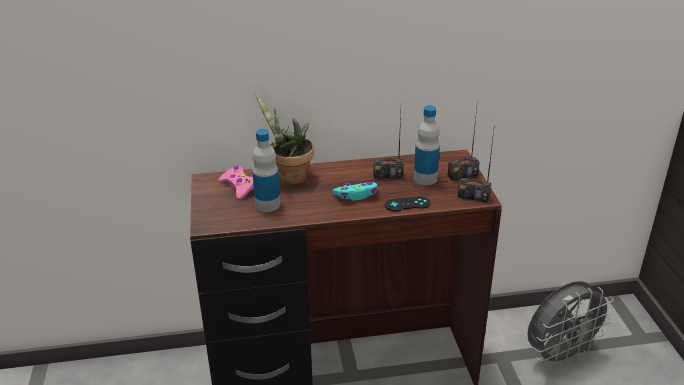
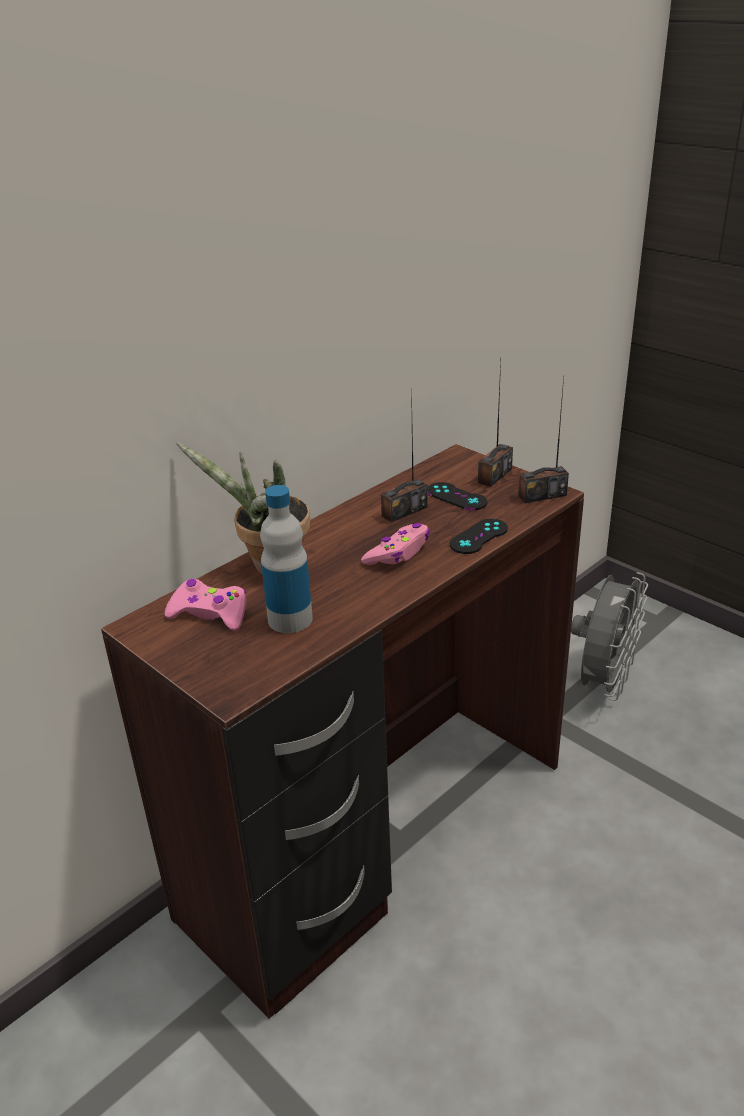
camera: 35 degrees left, 0 degrees up
turquoise game controller [332,182,378,200] -> pink game controller [361,523,430,565]
bottle [414,105,440,185] -> black game controller [427,482,487,510]

